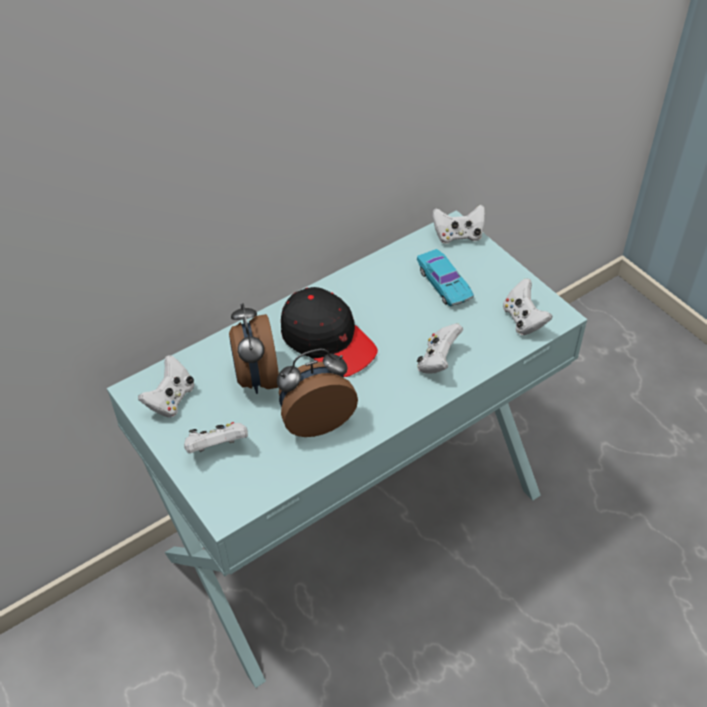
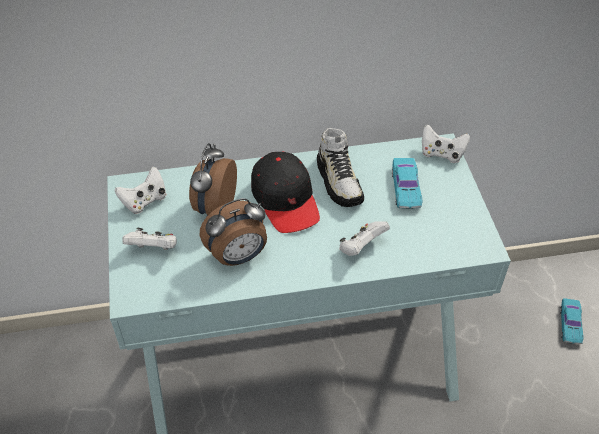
camera: 25 degrees right, 0 degrees up
alarm clock [277,349,358,437] -> alarm clock turned 150 degrees clockwise [200,198,267,266]
white game controller [503,278,552,335] -> none
none -> shoe [317,128,364,207]
none -> turquoise toy car [560,298,584,344]

